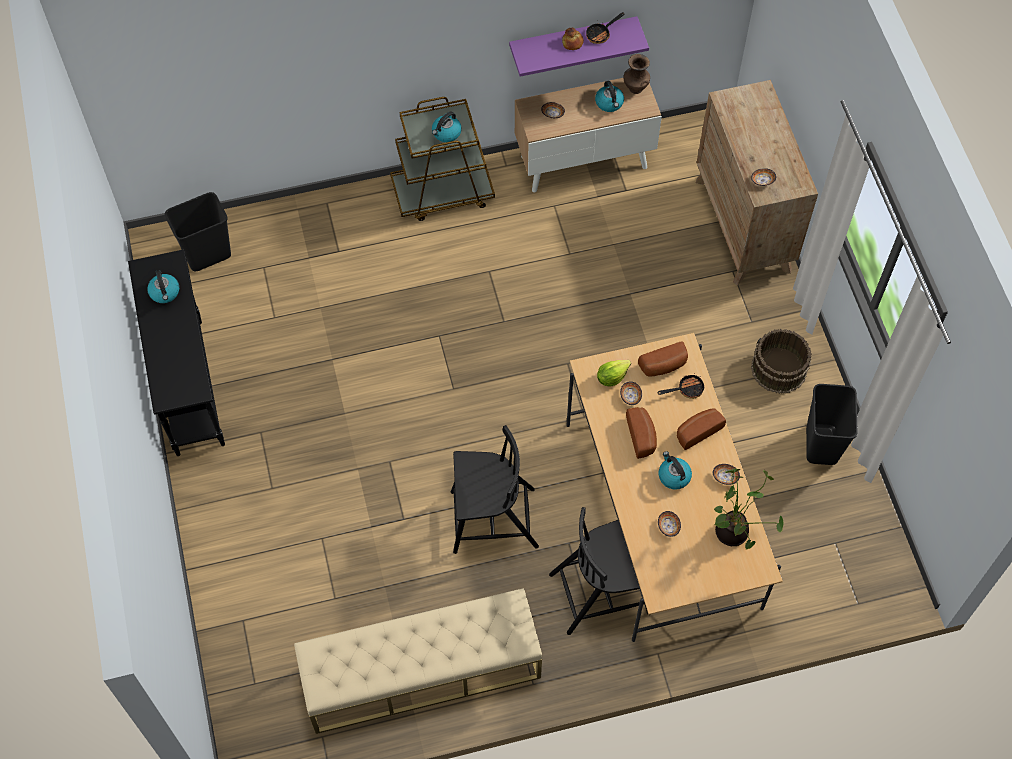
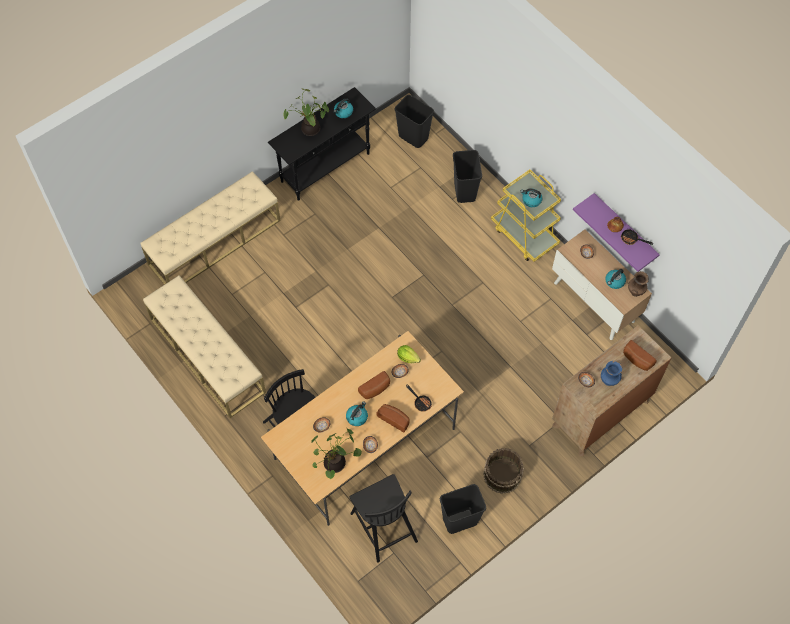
camera: 65 degrees right, 0 degrees up
brown cart [390,97,495,221] -> yellow cart [491,170,561,262]
black chair [451,425,539,554] -> black chair moved to [349,474,418,562]
bread [638,341,688,376] -> bread moved to [623,340,656,371]
none -> beige bench [140,171,281,285]
none -> potted plant [284,89,329,136]
none -> black trash can [453,150,482,203]
none -> blue vase [601,361,622,386]

